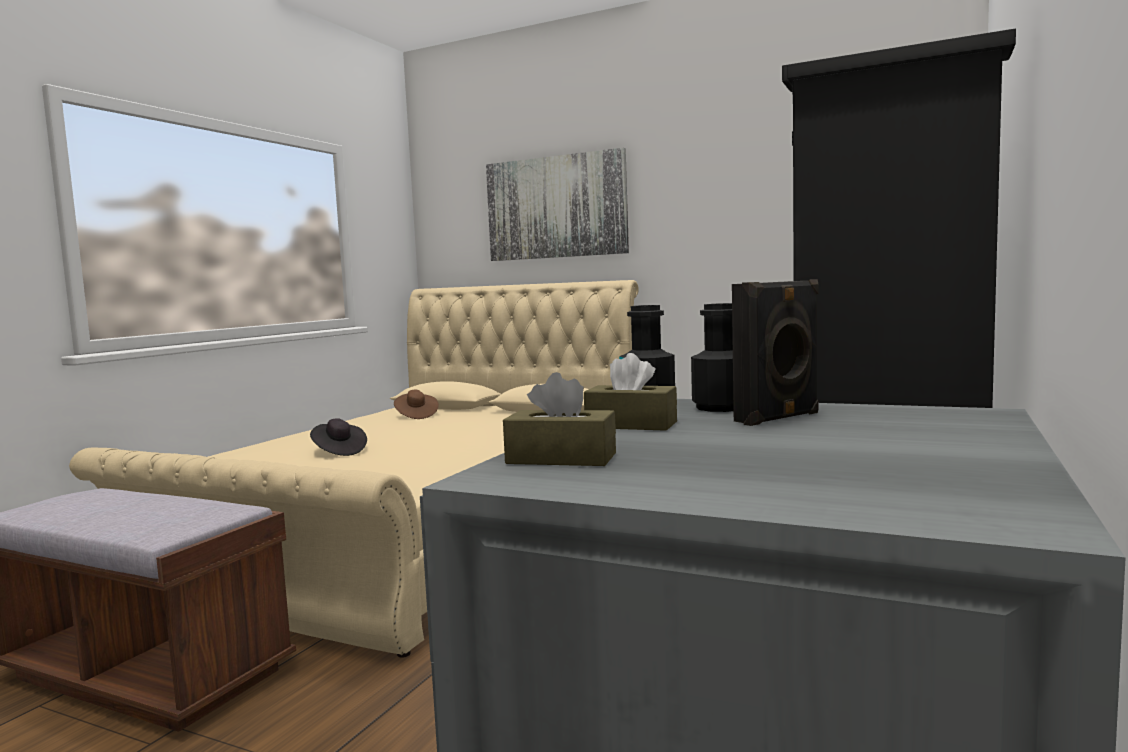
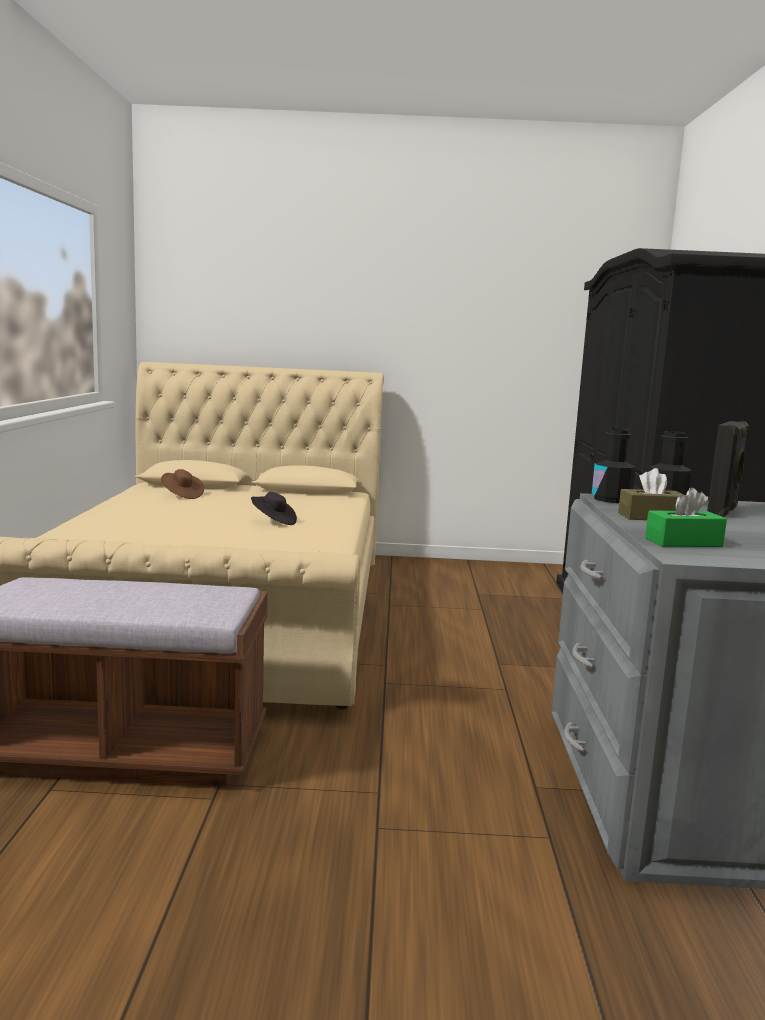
camera: 25 degrees left, 5 degrees up
black hat [310,418,367,456] -> black hat moved to [251,492,297,525]
picture [486,148,629,261] -> none
brown tissue box [503,372,616,466] -> green tissue box [645,487,727,547]

